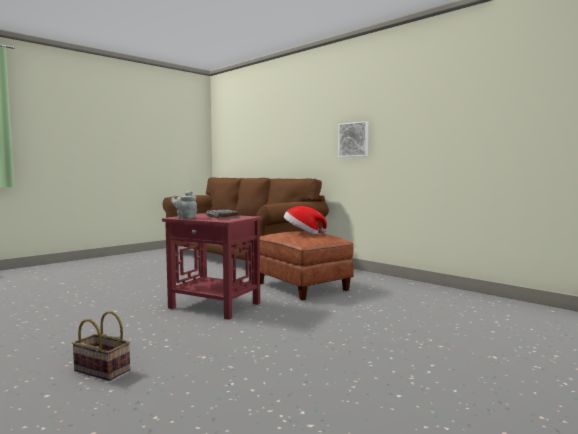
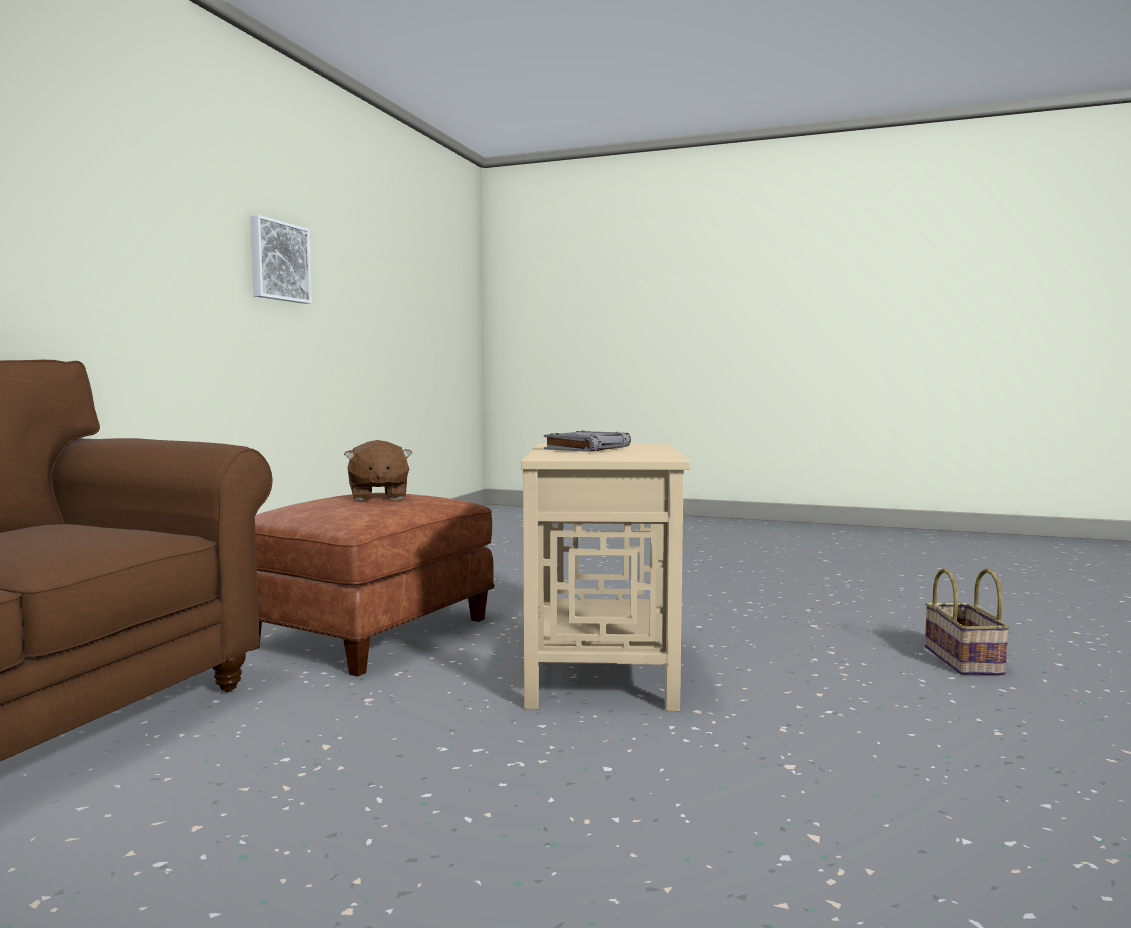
camera: 115 degrees left, 0 degrees up
red side table [162,213,262,320] -> beige side table [521,443,690,711]
grey teapot [171,191,197,219] -> none
hat [284,206,327,234] -> brown plush toy [344,440,412,501]
picture [338,121,368,157] -> picture moved to [250,215,312,304]

